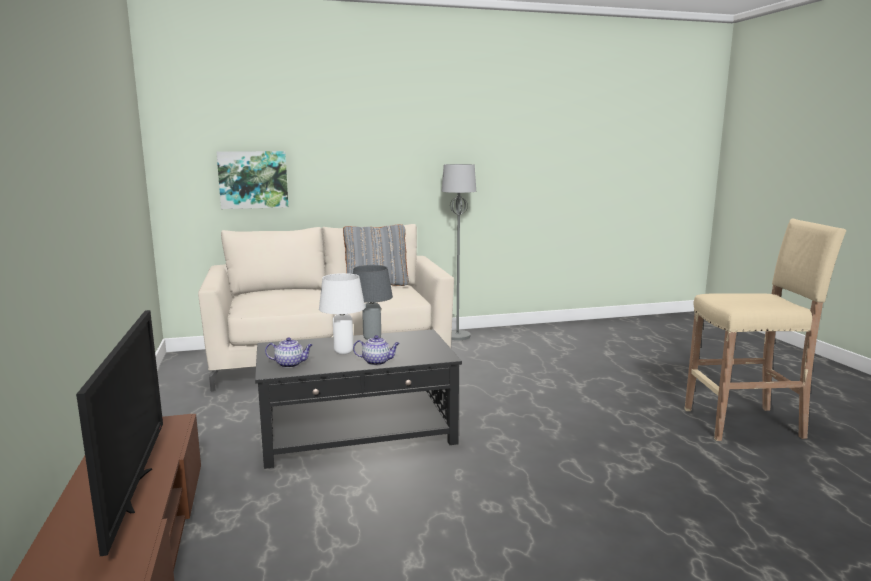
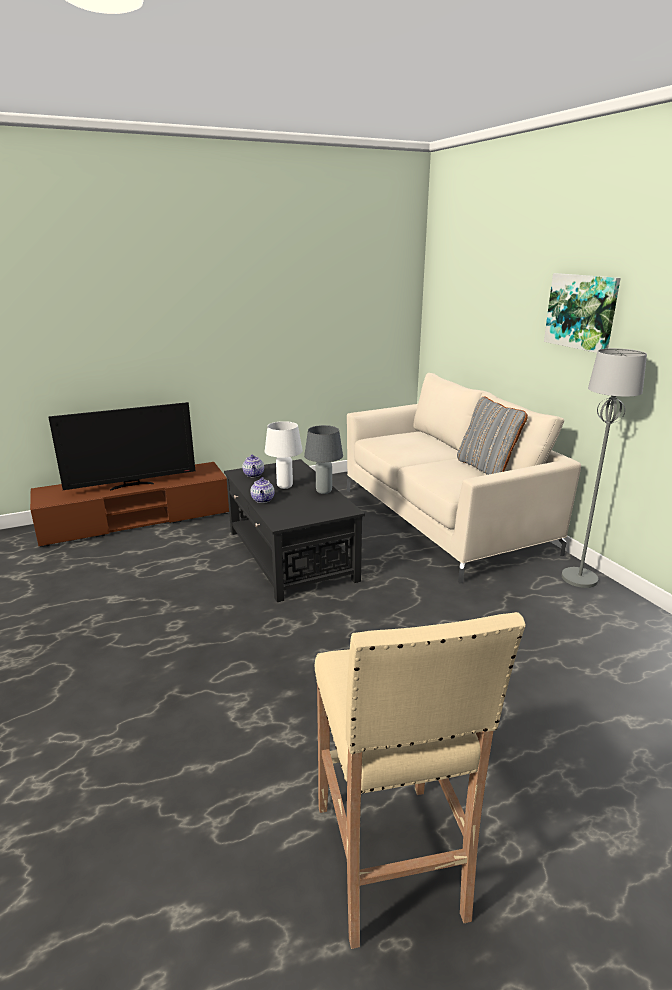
camera: 80 degrees right, 10 degrees up
picture [217,151,288,209] -> picture moved to [544,273,621,353]

